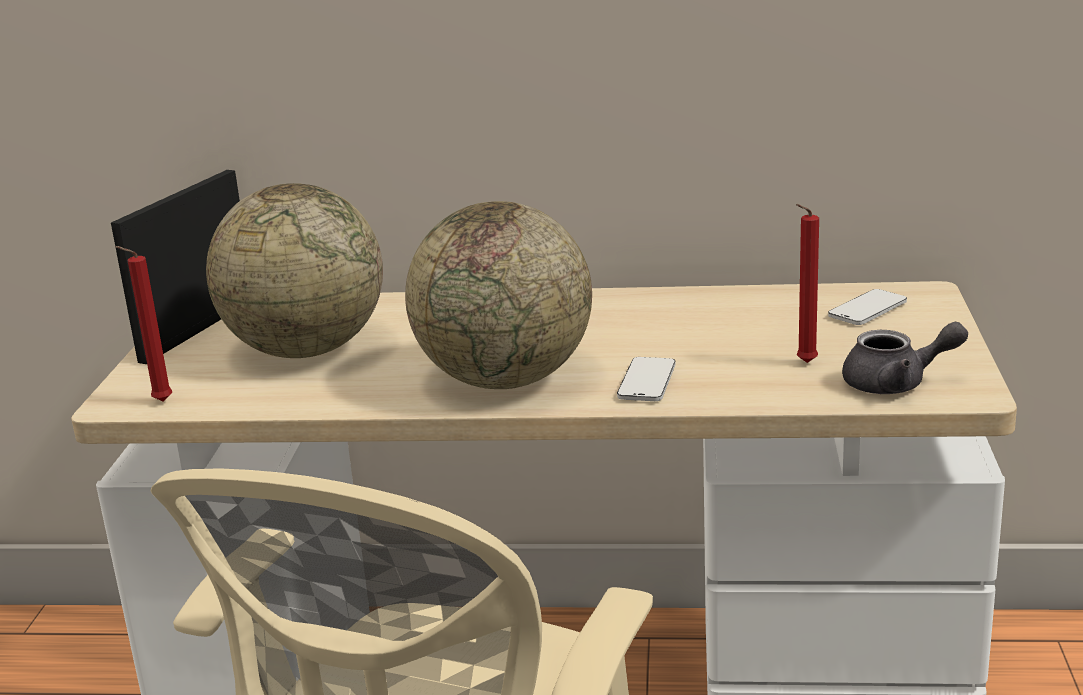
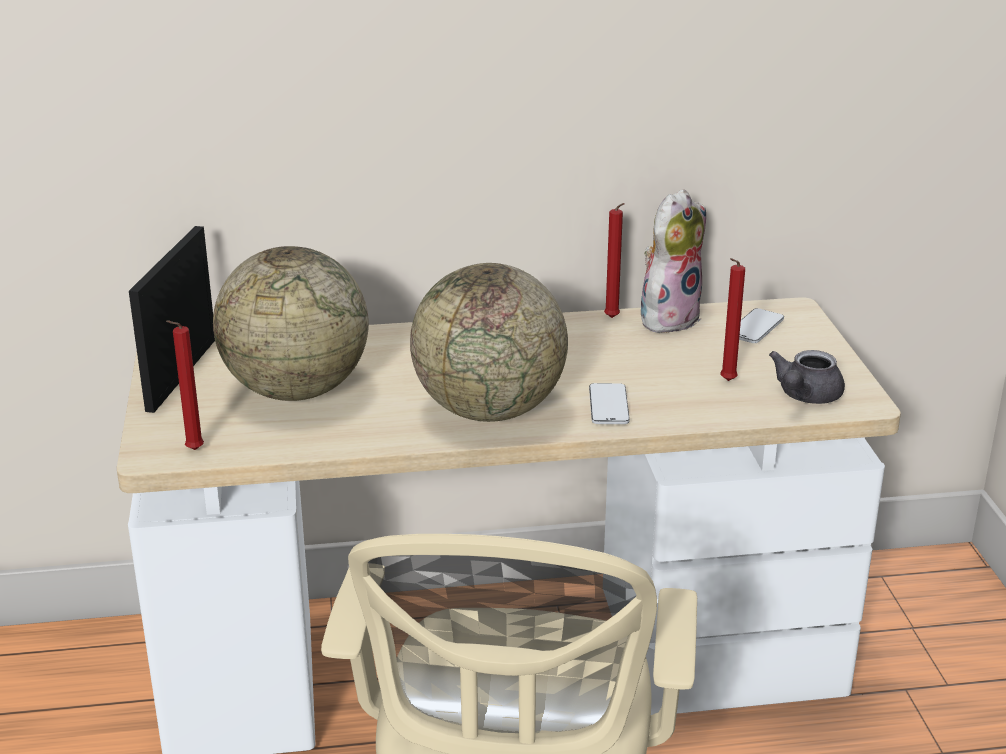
camera: 15 degrees left, 5 degrees up
grey teapot [842,322,968,394] -> grey teapot turned 135 degrees clockwise [769,350,845,404]
none -> red candle [604,203,625,318]
none -> plush toy [641,189,706,333]

